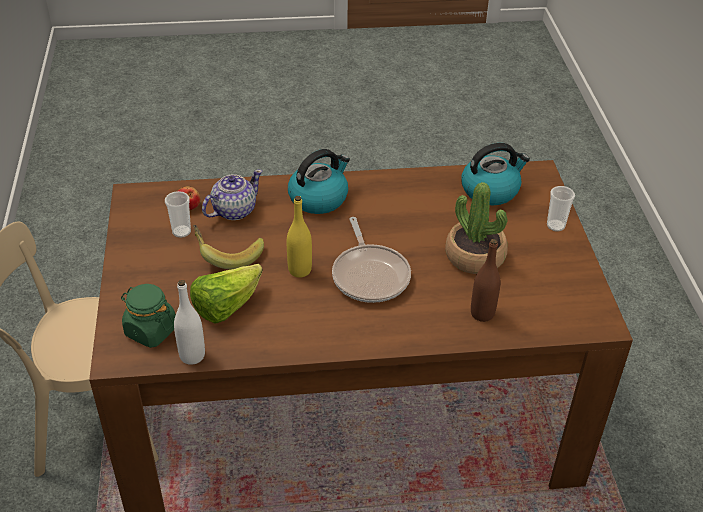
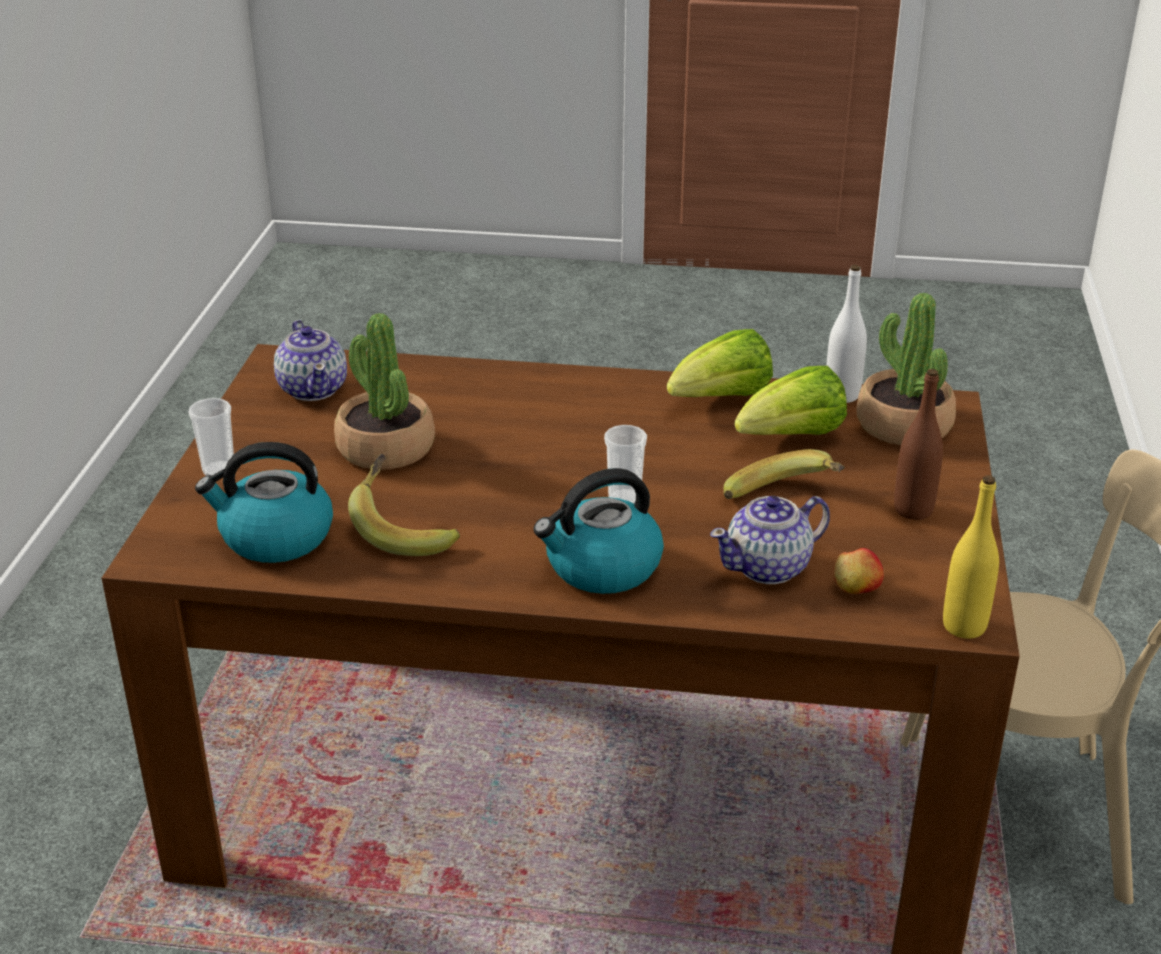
camera: 165 degrees left, 10 degrees down
green jar [121,284,176,348] -> potted plant [856,293,956,445]
cup [165,191,191,238] -> cup moved to [604,425,647,504]
yellow bottle [287,196,312,278] -> yellow bottle moved to [943,476,999,639]
frying pan [332,217,411,303] -> none
brown bottle [471,239,501,322] -> brown bottle moved to [894,369,943,520]
none -> teapot [274,320,347,401]
none -> banana [348,454,460,556]
none -> lettuce [667,329,773,397]

